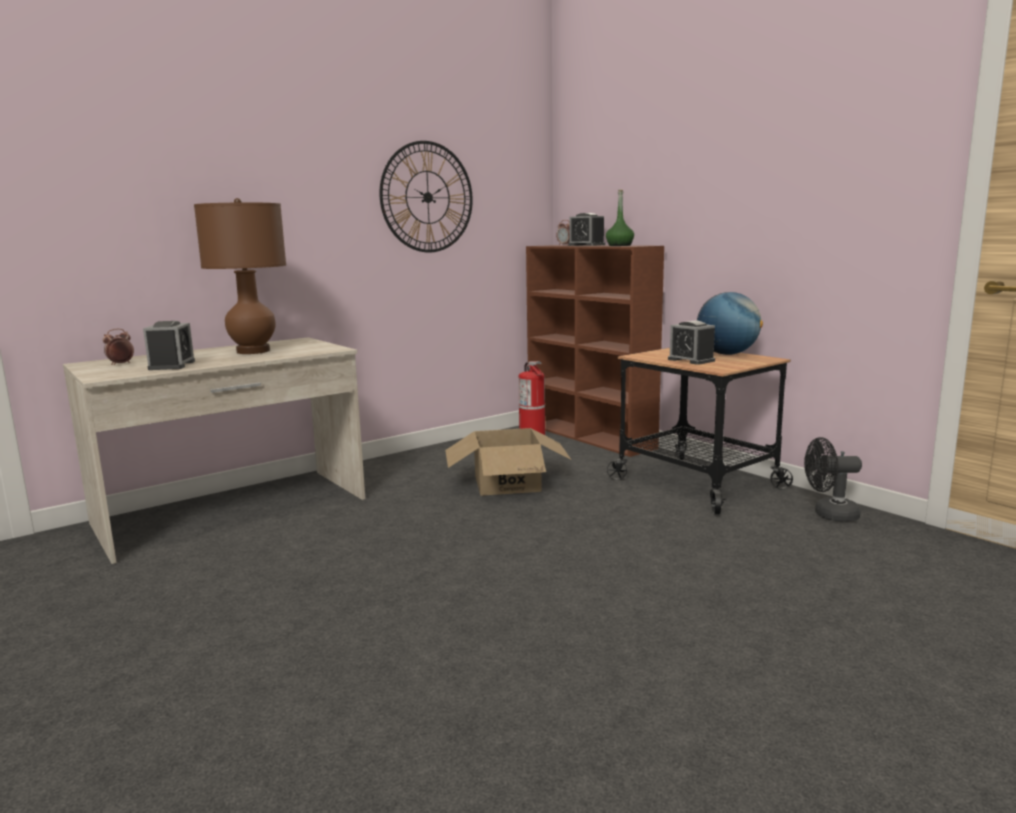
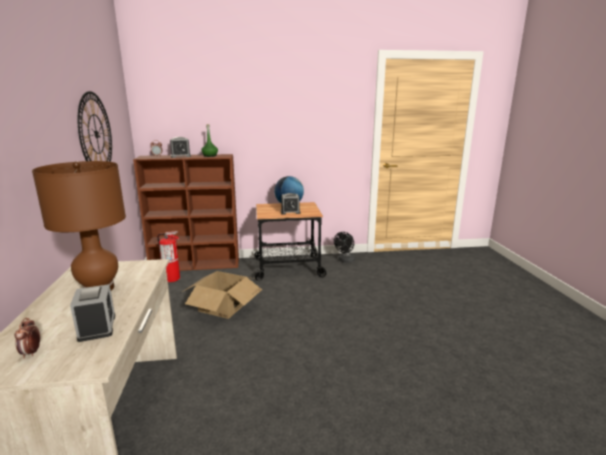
camera: 60 degrees left, 5 degrees up
alarm clock [143,321,195,370] -> alarm clock turned 45 degrees clockwise [70,284,115,342]

